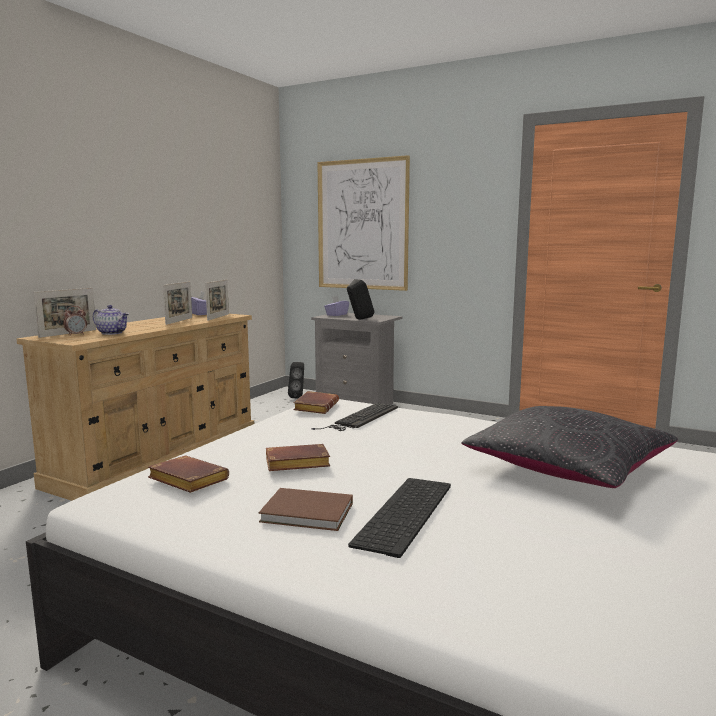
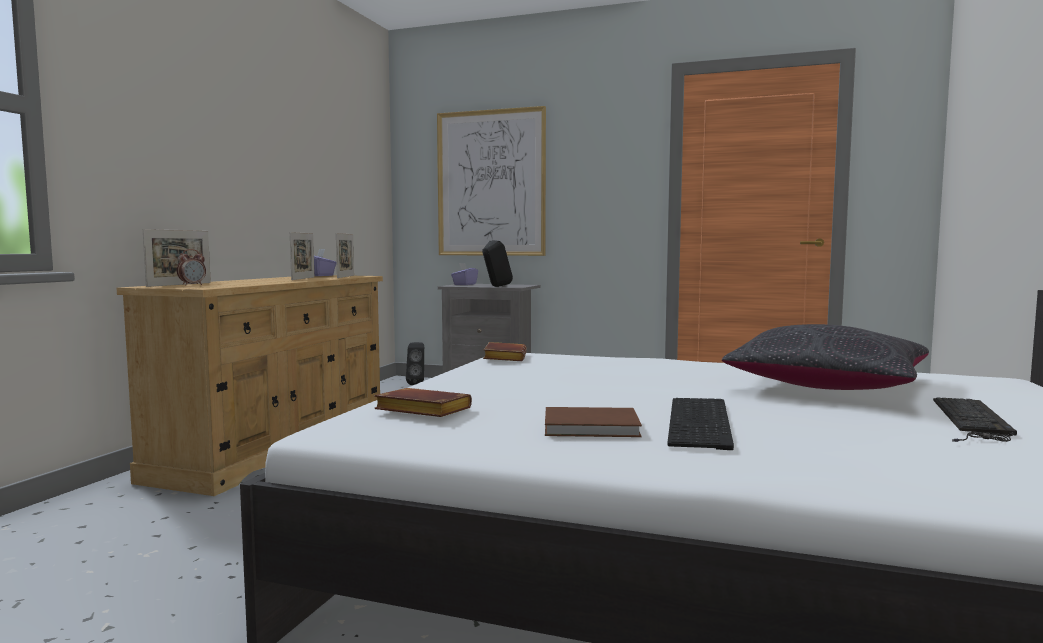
camera: 10 degrees left, 5 degrees down
teapot [93,305,129,335] -> none
brown book [266,444,330,471] -> none
keyboard [312,403,398,431] -> keyboard moved to [933,398,1017,442]

